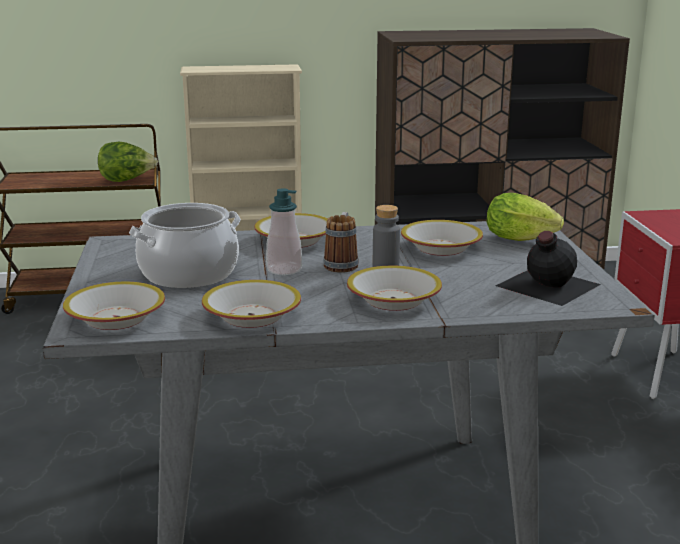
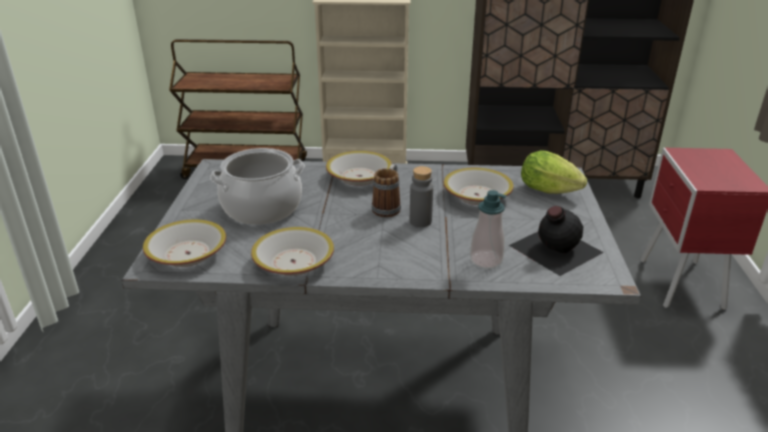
camera: 10 degrees right, 10 degrees up
lettuce [98,142,158,182] -> none
soap dispenser [266,188,302,275] -> soap dispenser moved to [470,190,507,268]
bowl [347,266,442,311] -> none

